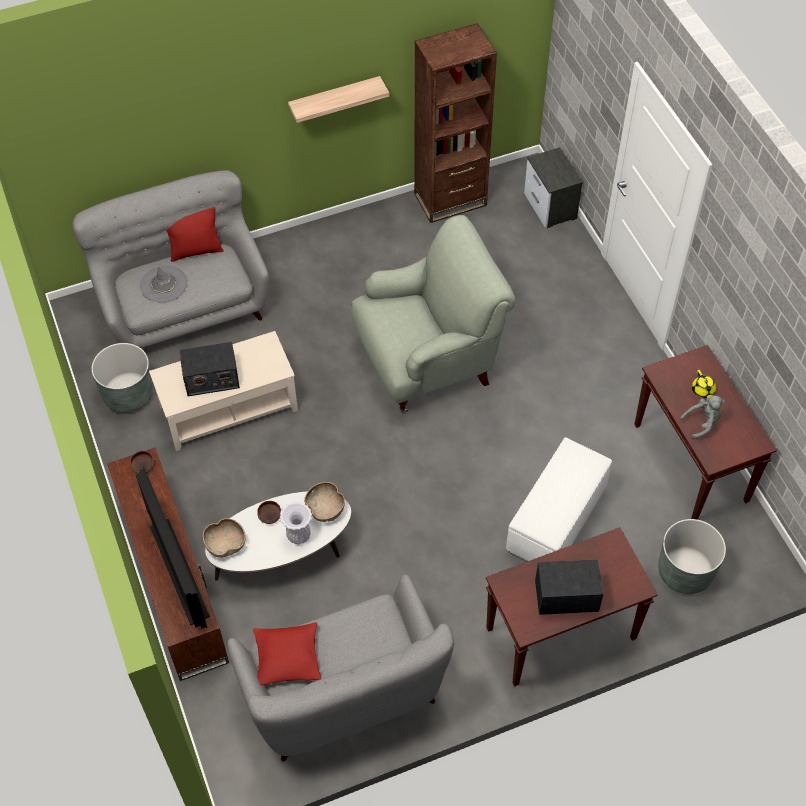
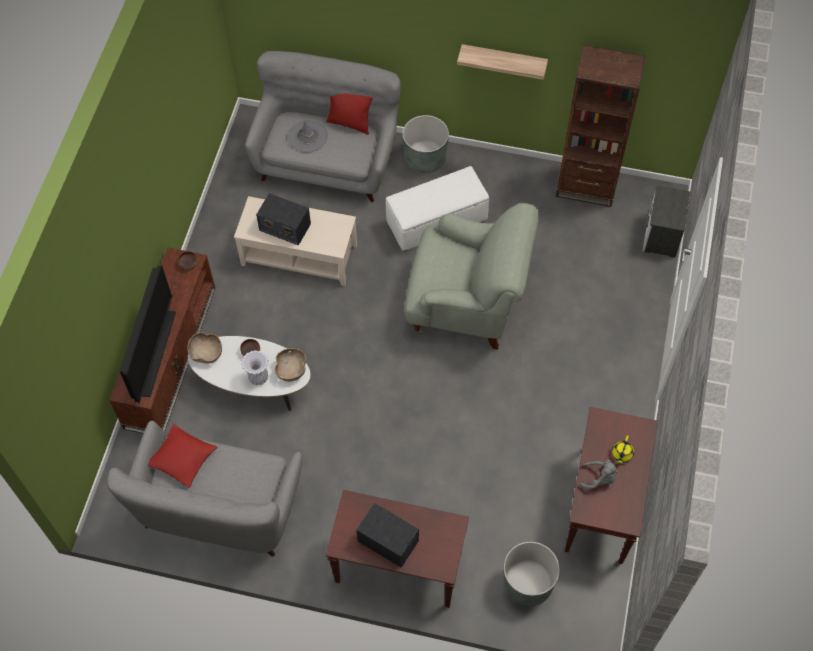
camera: 35 degrees right, 5 degrees up
grey planter [91,343,153,413] -> grey planter moved to [403,115,449,173]
white ottoman [506,438,612,561] -> white ottoman moved to [386,166,489,251]

